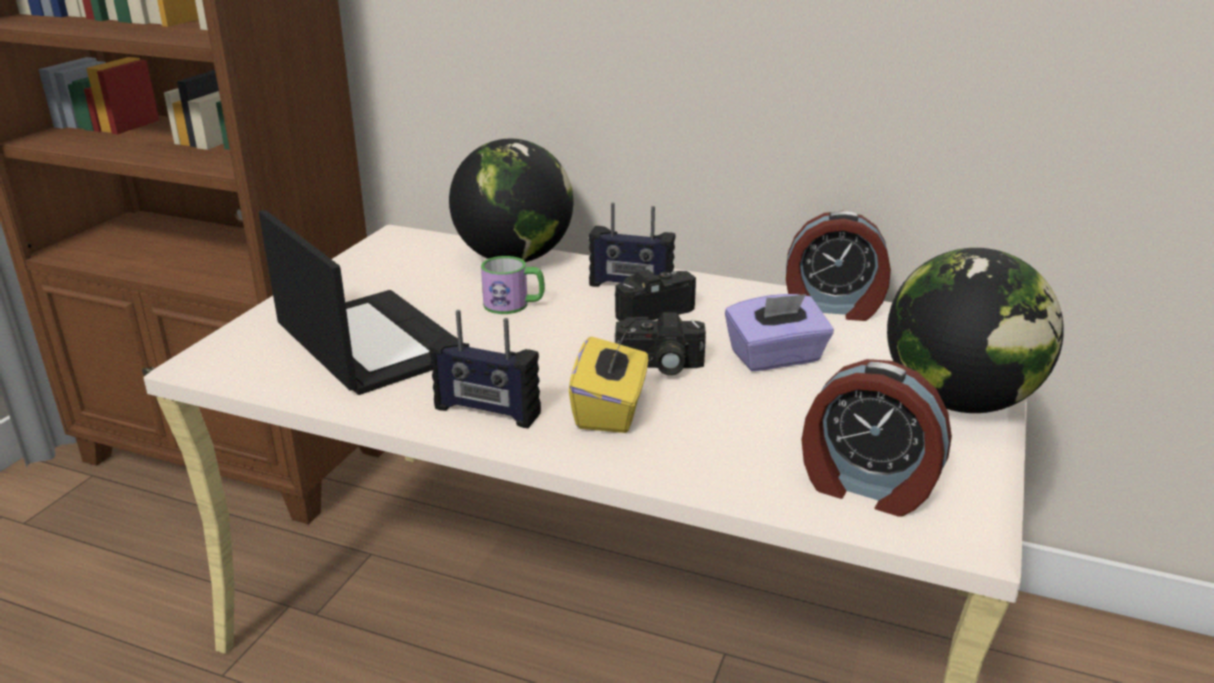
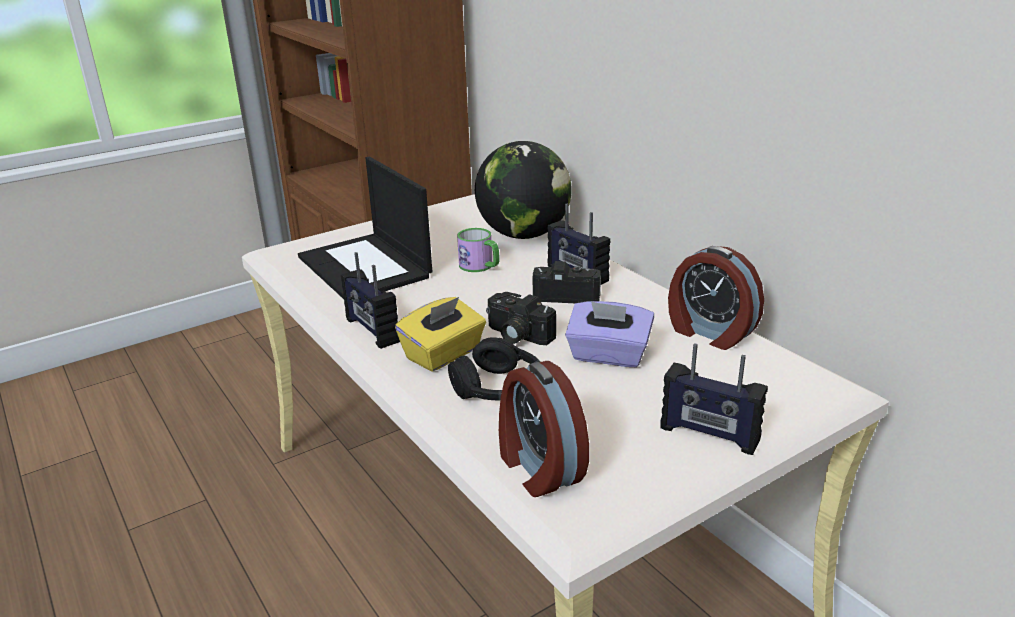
camera: 35 degrees right, 0 degrees up
laptop [259,210,453,395] -> laptop turned 150 degrees clockwise [298,157,432,299]
globe [887,248,1064,413] -> radio [660,343,768,455]
none -> black headphones [448,337,541,401]

